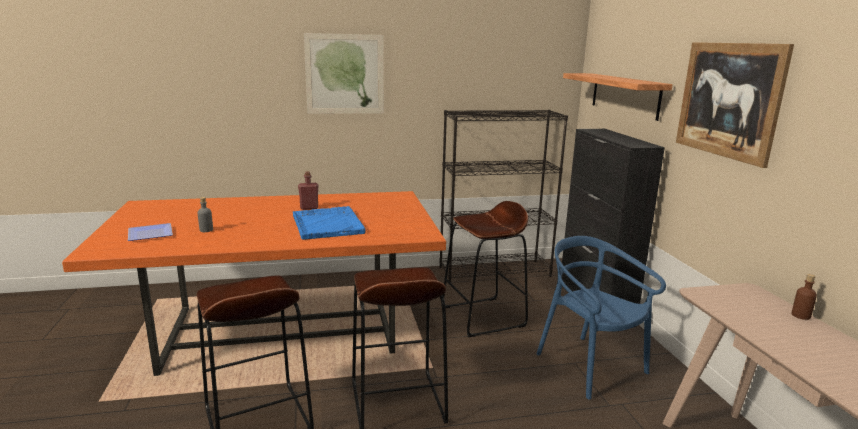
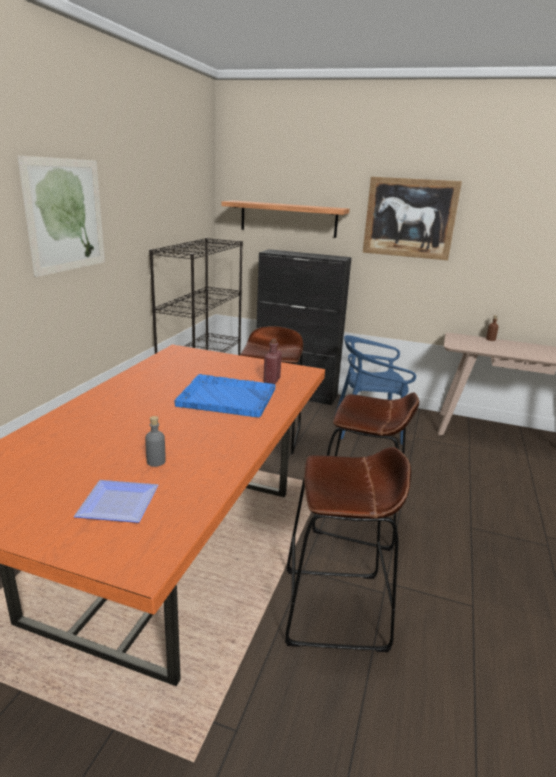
camera: 60 degrees left, 5 degrees up
red bottle [298,171,318,210] -> red bottle moved to [263,339,282,384]

